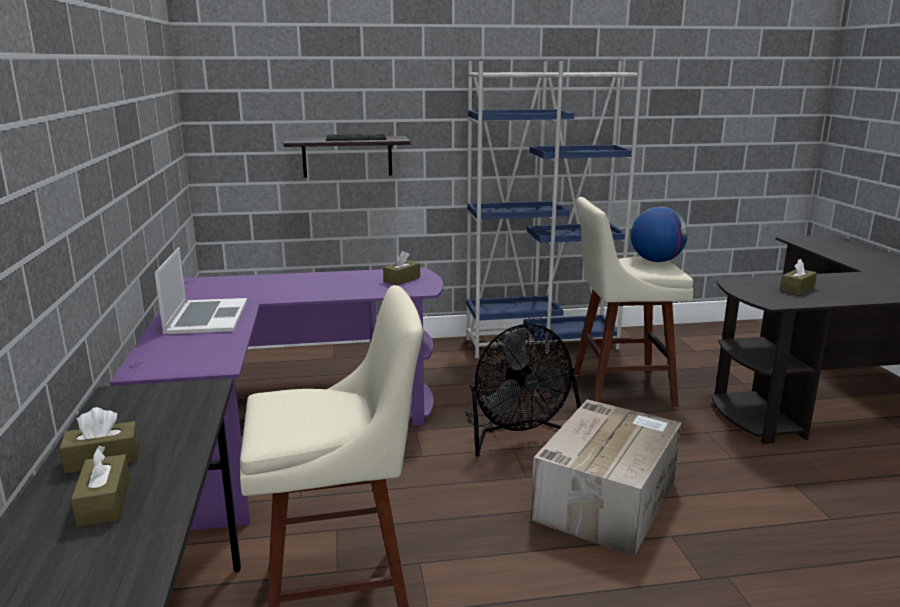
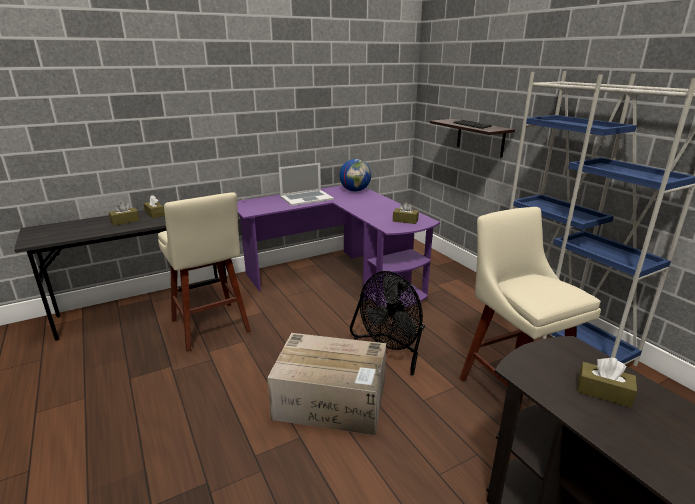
camera: 70 degrees right, 5 degrees up
globe [631,207,688,262] -> globe moved to [339,159,371,192]

